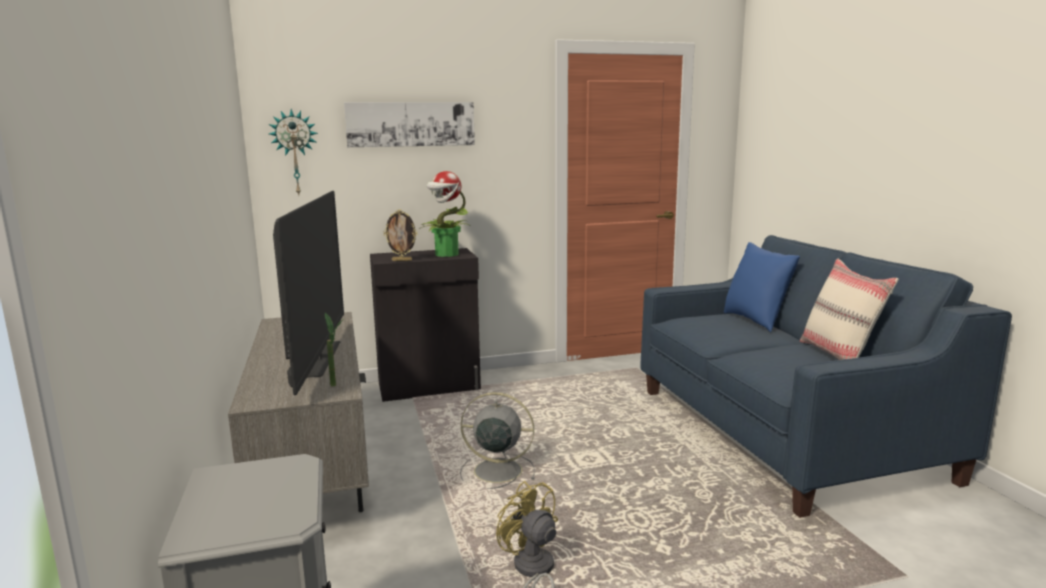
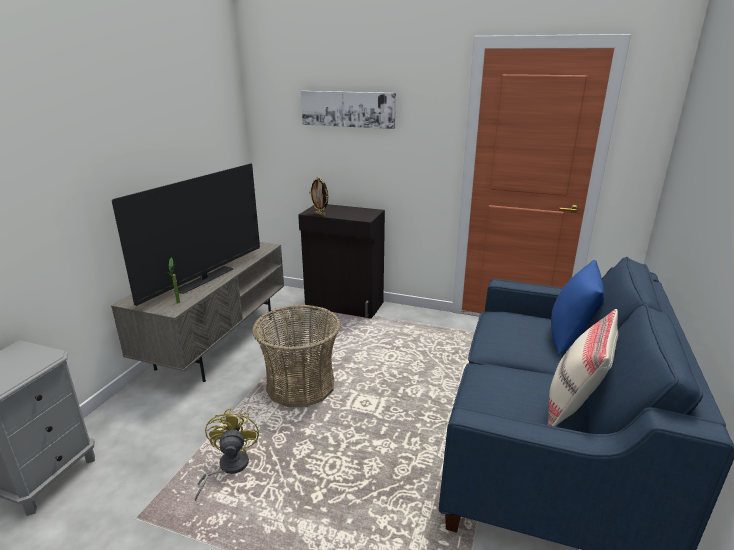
camera: 35 degrees right, 10 degrees up
wall clock [269,109,318,195] -> none
potted plant [419,171,471,257] -> none
grey fan [460,392,535,489] -> basket [252,305,341,407]

